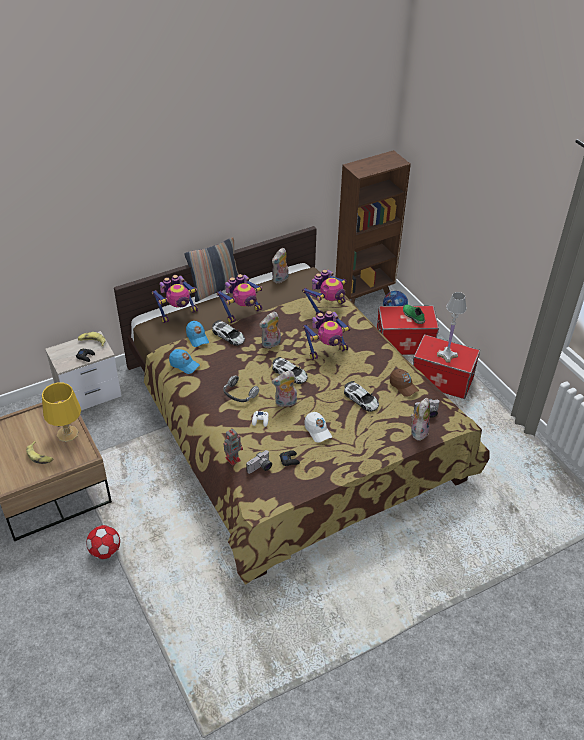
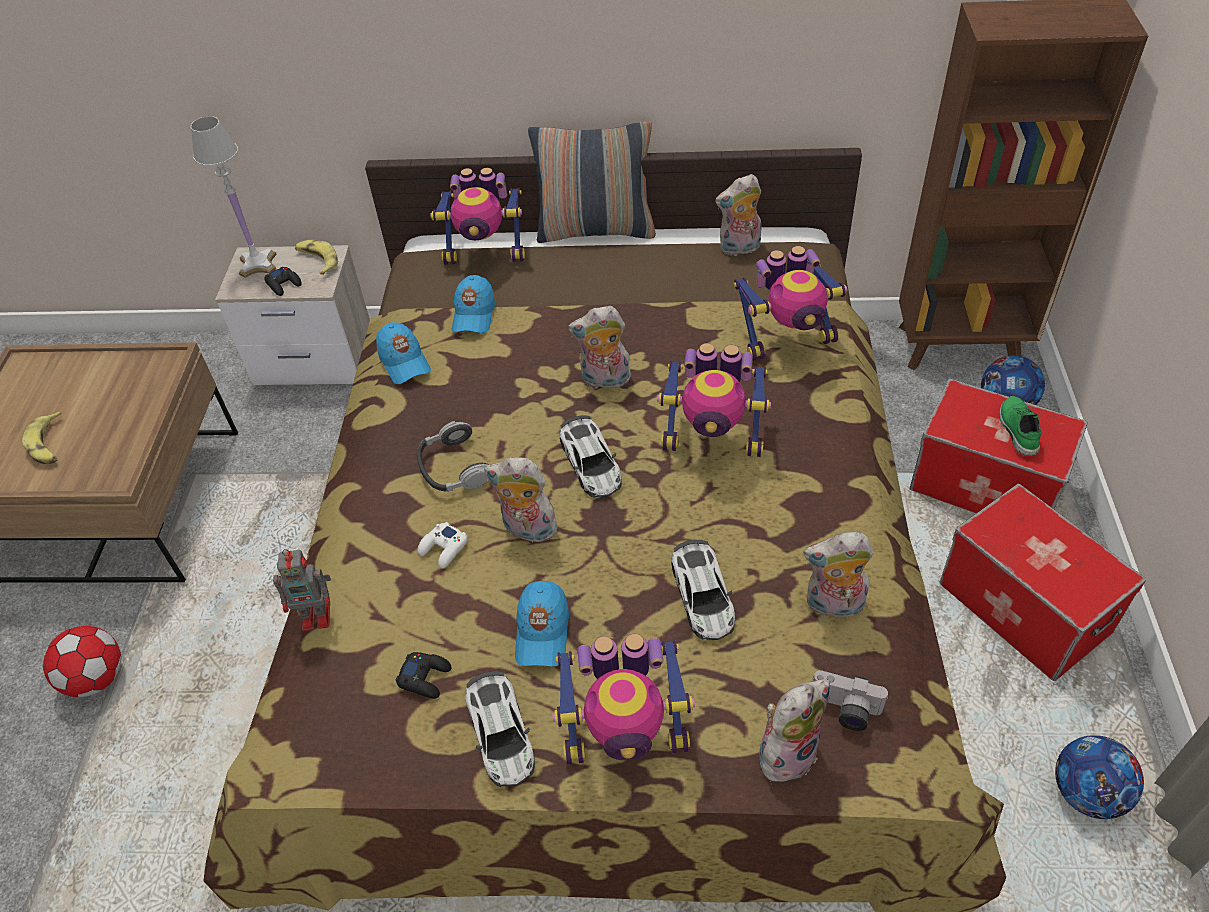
camera: 35 degrees right, 5 degrees up
yellow table lamp [42,382,81,442] -> none
toy car [212,320,245,346] -> toy car moved to [465,671,535,787]
toy robot [216,274,262,323] -> toy robot moved to [552,634,695,764]
camera [246,450,272,474] -> none
white cap [304,412,332,443] -> blue cap [515,581,569,667]
brown cap [390,369,419,397] -> plush toy [803,532,874,620]
white table lamp [437,292,467,363] -> white table lamp moved to [191,116,277,278]
none -> football [1055,735,1144,819]

